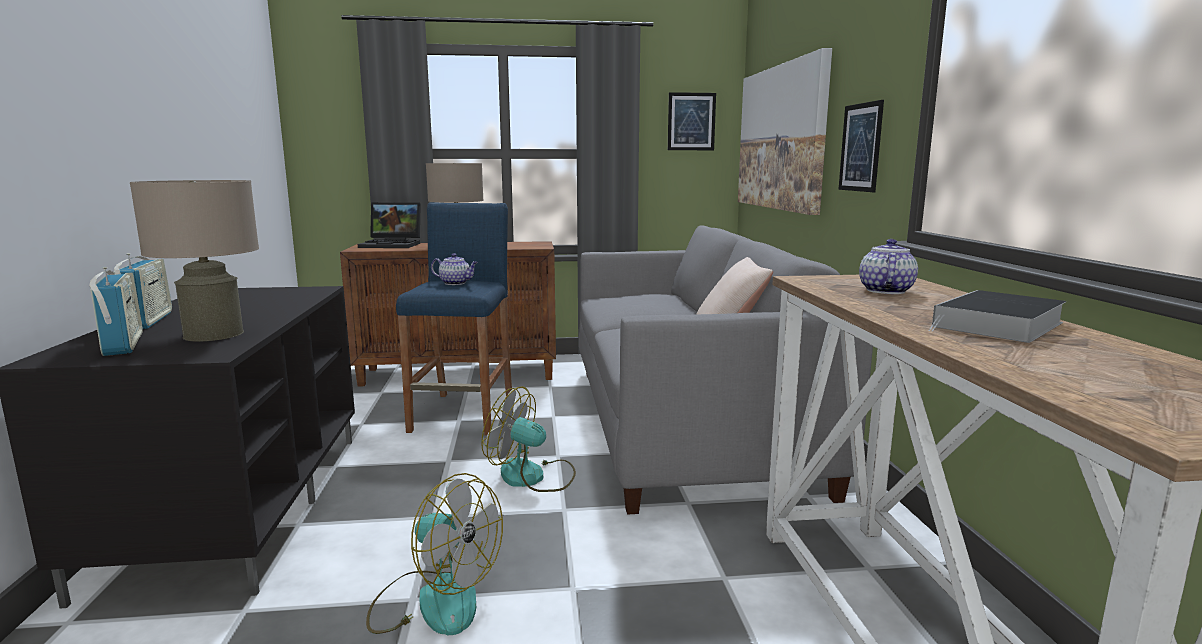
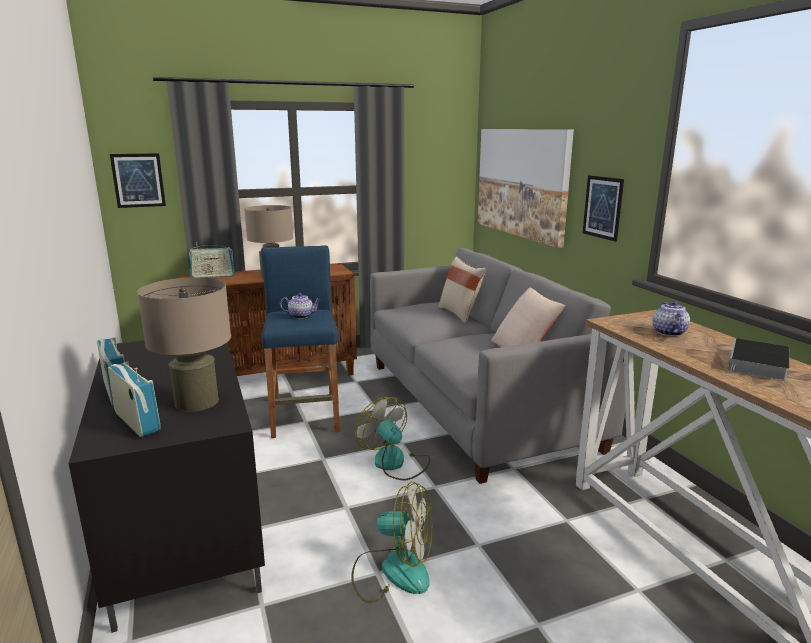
camera: 15 degrees left, 5 degrees up
laptop [358,202,421,248] -> radio [189,242,235,278]
fan [481,386,576,492] -> fan turned 45 degrees clockwise [355,397,430,480]
picture [668,92,716,150] -> picture moved to [110,153,166,208]
none -> beige pillow [438,256,486,324]

